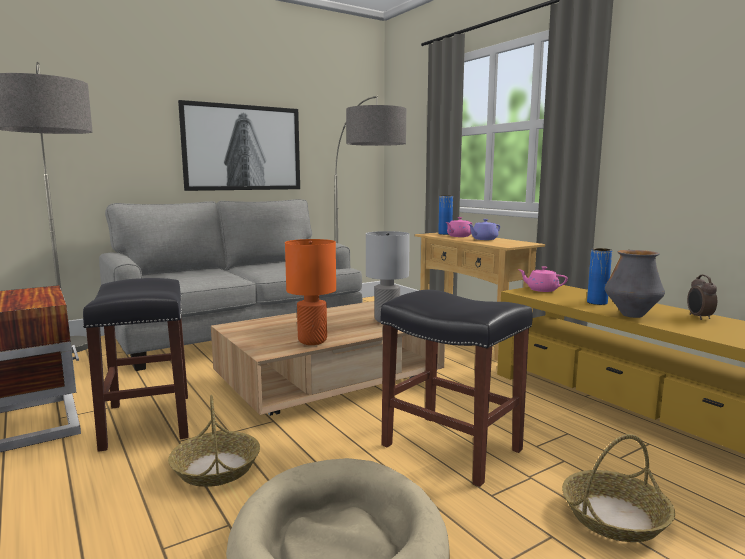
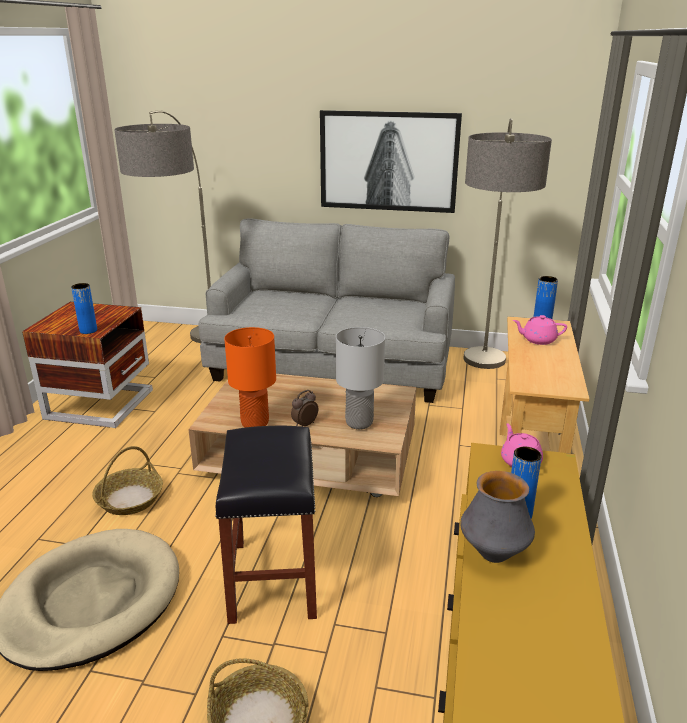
camera: 45 degrees right, 15 degrees up
black stool [83,278,189,452] -> none
purple teapot [468,219,500,240] -> none
alarm clock [687,275,717,320] -> alarm clock moved to [291,390,318,427]
none -> blue vase [71,283,97,334]

